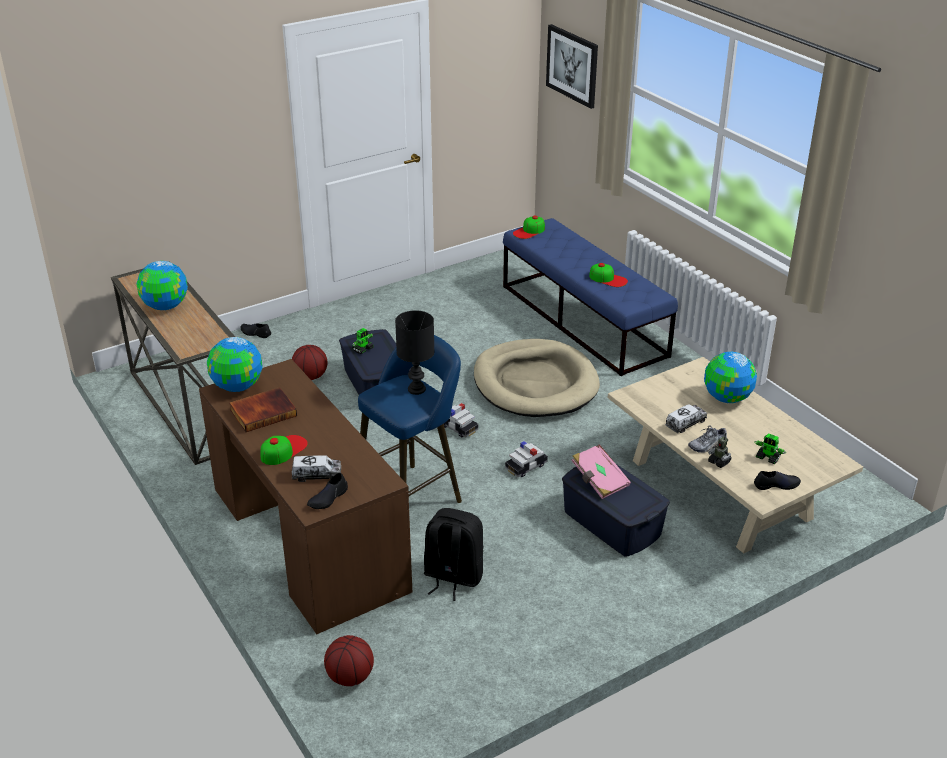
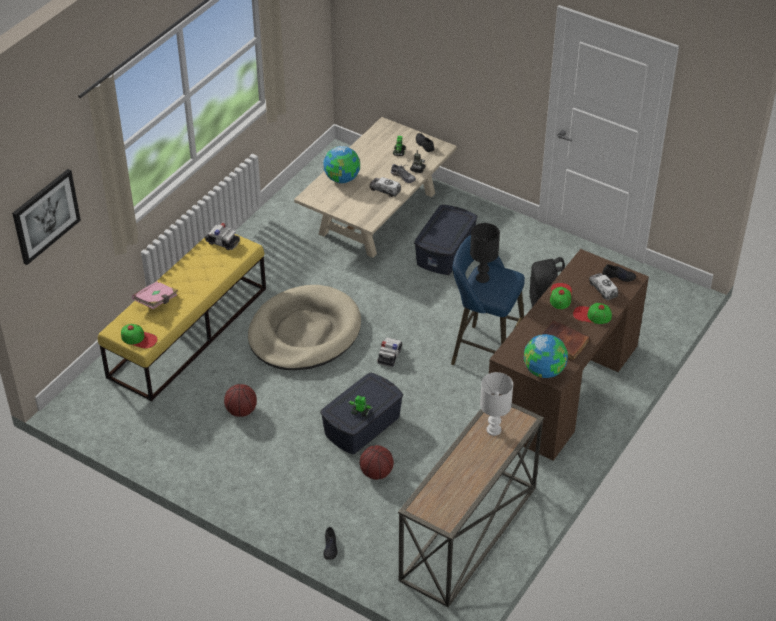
camera: 115 degrees left, 10 degrees up
globe [137,261,188,310] -> none
basketball [324,635,374,686] -> basketball moved to [224,384,257,417]
blue bench [503,218,678,376] -> yellow bench [98,234,266,402]
toy car [505,441,548,477] -> toy car moved to [205,223,240,250]
pink book [571,444,631,499] -> pink book moved to [132,282,178,309]
cap [589,263,628,287] -> cap moved to [550,283,572,309]
none -> white table lamp [480,372,513,436]

